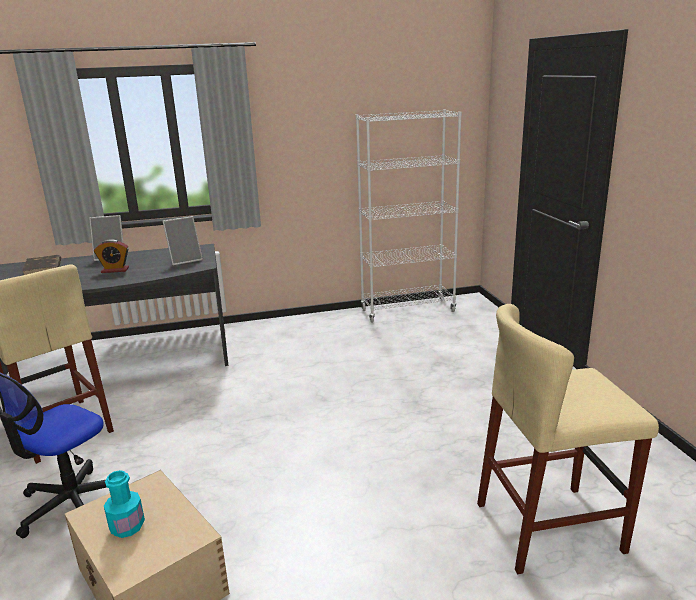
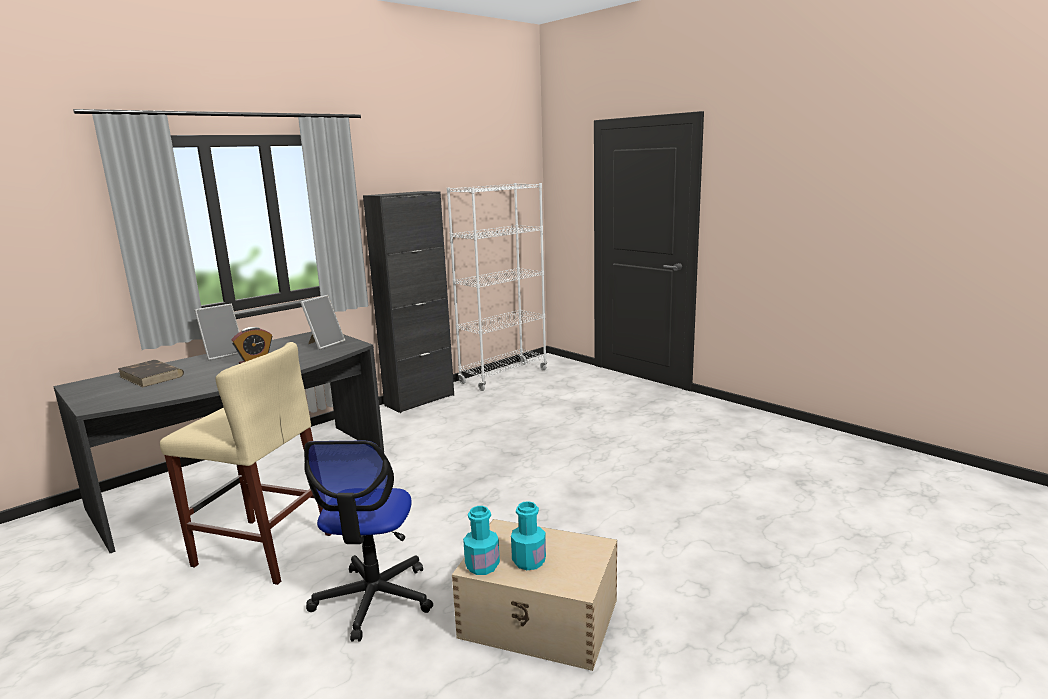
camera: 30 degrees left, 5 degrees down
beige stool [477,304,659,574] -> none
none -> black cabinet [363,191,454,413]
none -> turquoise bottle [463,506,500,575]

